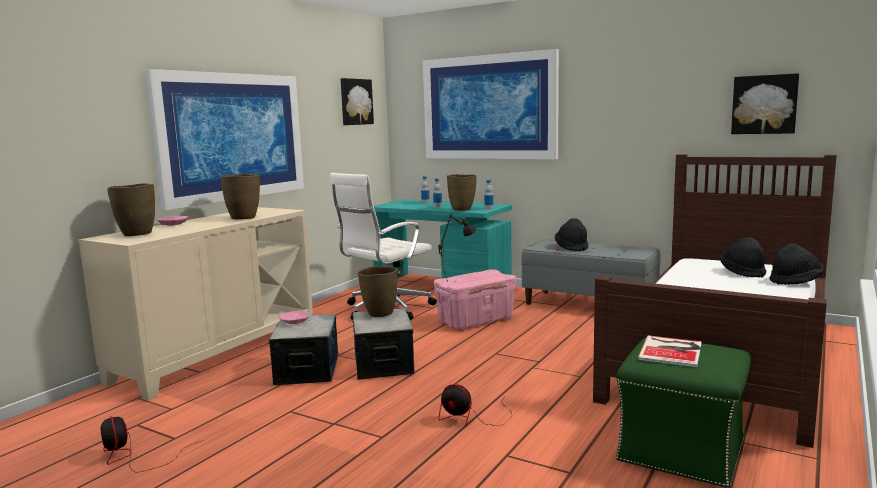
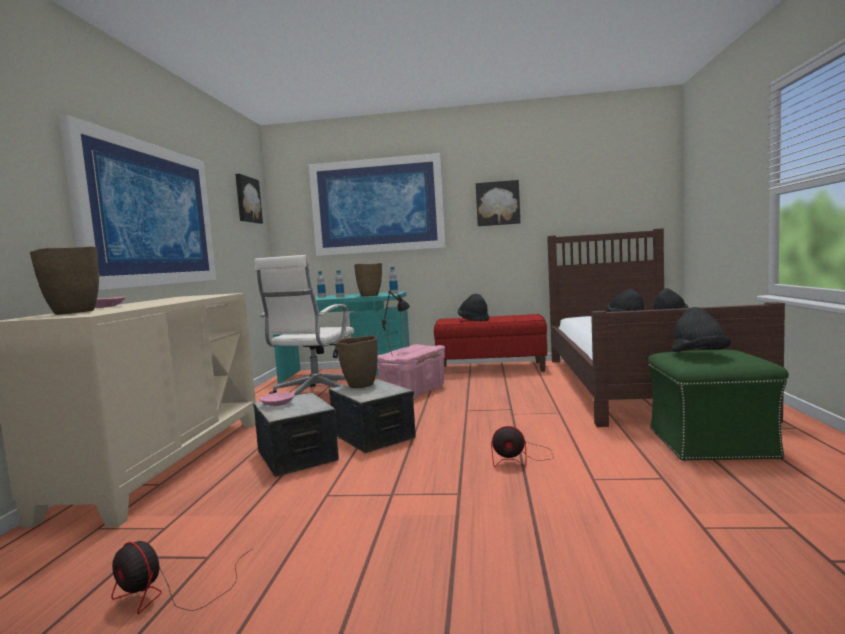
camera: 25 degrees left, 5 degrees down
brown vase [220,174,260,219] -> none
grey bench [521,240,661,305] -> red bench [434,314,547,372]
book [637,335,702,367] -> black hat [672,307,731,352]
picture [731,73,799,134] -> picture moved to [476,180,520,226]

